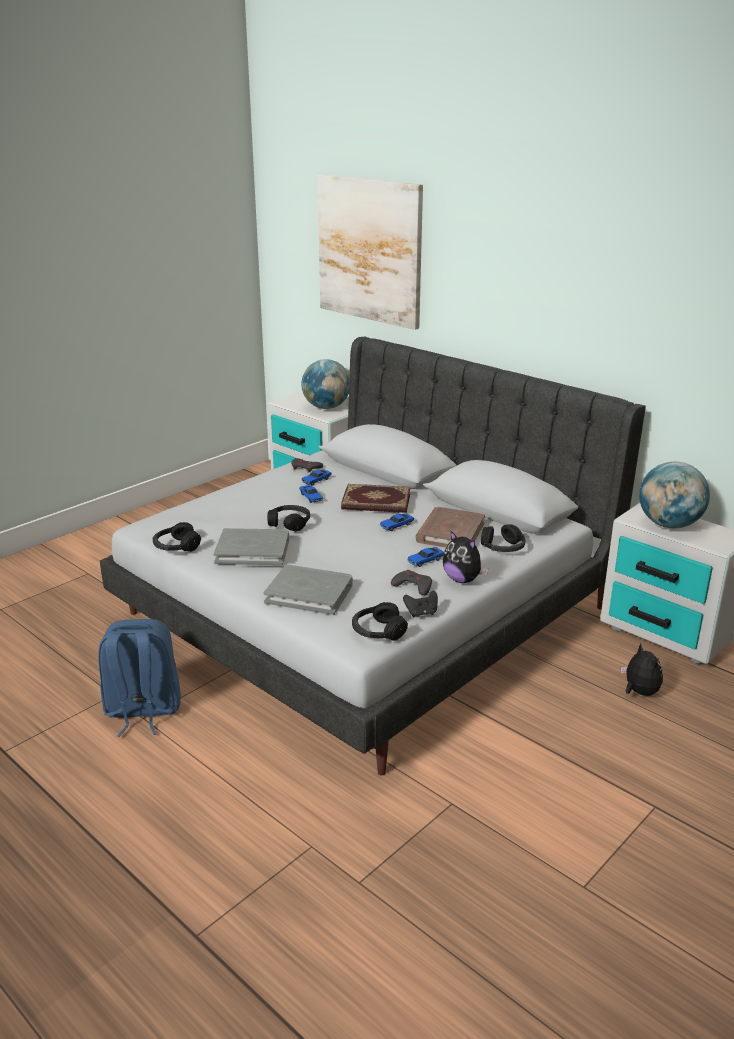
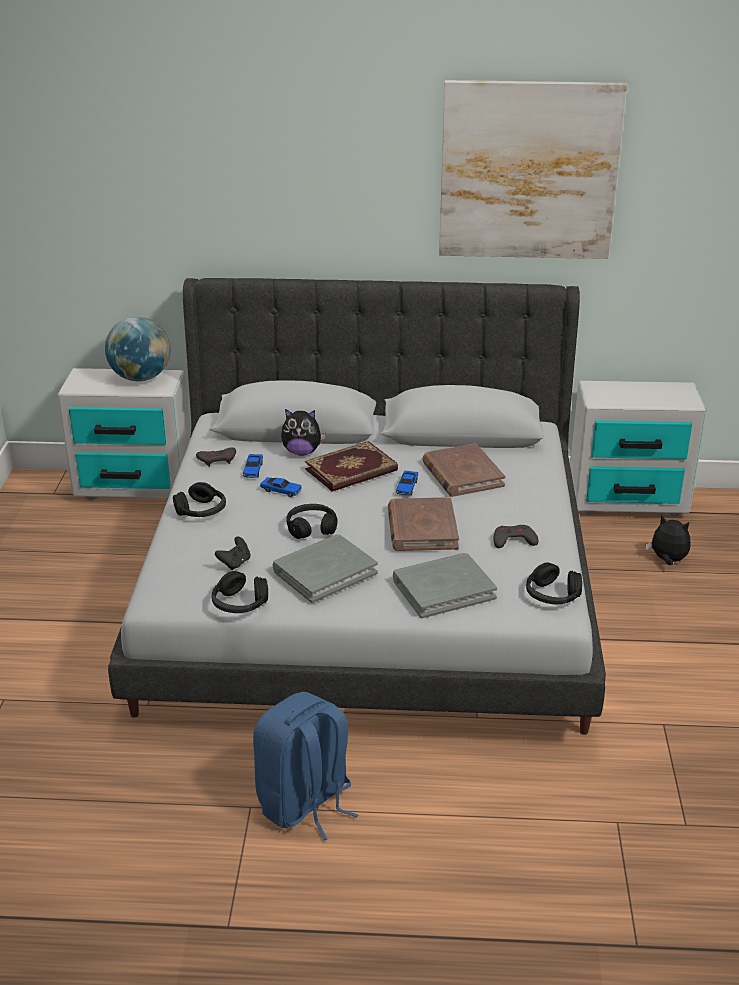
camera: 40 degrees left, 5 degrees up
picture [317,175,423,330] -> picture moved to [439,80,627,259]
black game controller [403,591,438,617] -> black game controller moved to [215,537,250,570]
toy car [407,547,444,567] -> none
plush toy [443,531,488,583] -> plush toy moved to [281,409,326,456]
black headphones [481,525,525,552] -> black headphones moved to [173,482,226,517]
globe [639,462,710,529] -> none
none -> brown book [388,497,459,551]

